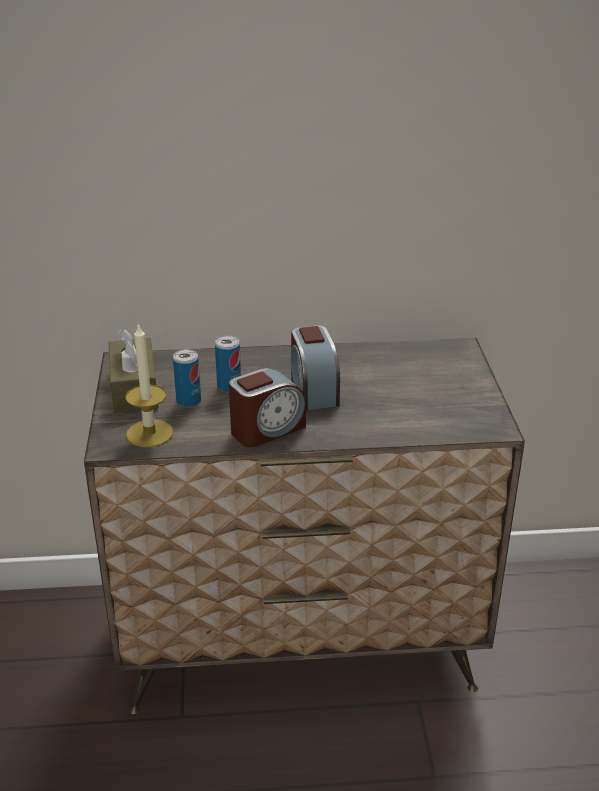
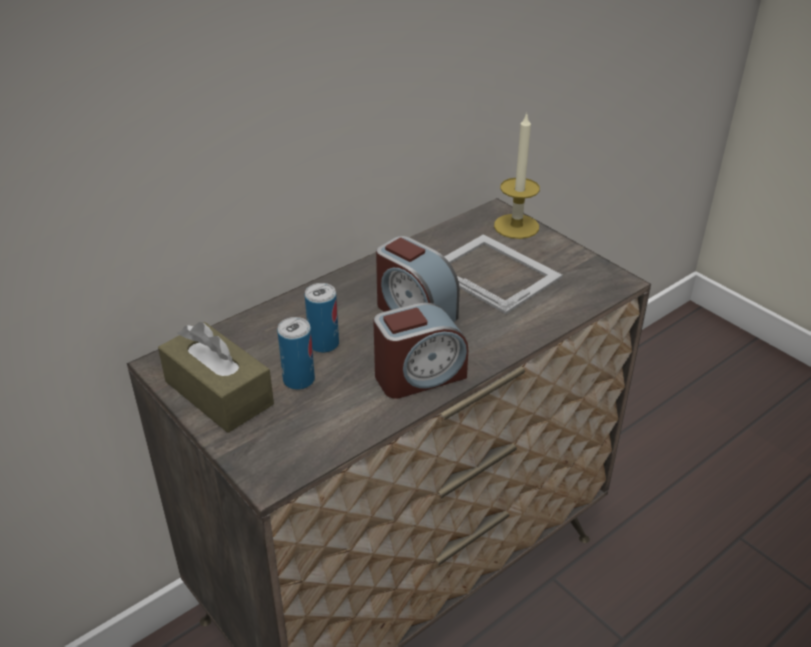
camera: 35 degrees left, 5 degrees up
candle [125,323,173,447] -> candle moved to [494,113,540,239]
alarm clock [229,368,306,447] -> alarm clock turned 45 degrees clockwise [373,302,468,399]
none -> picture frame [444,234,563,314]

